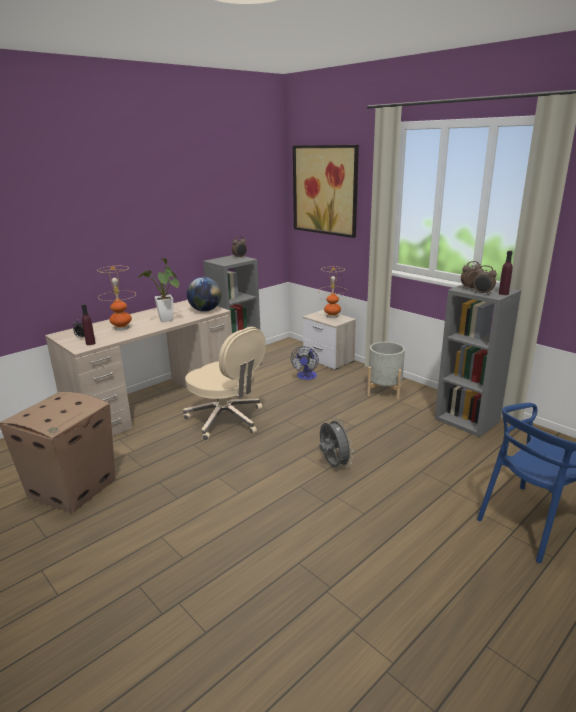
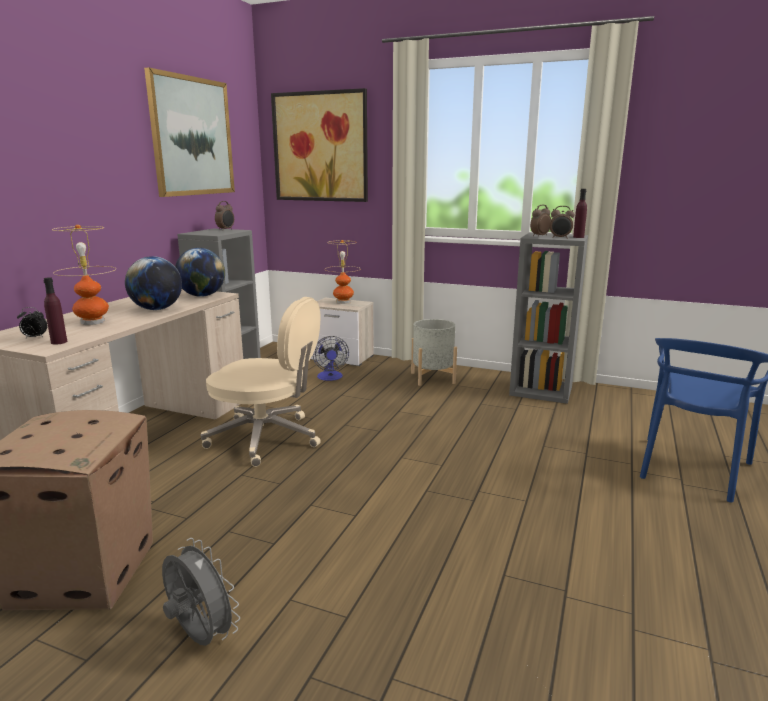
camera: 25 degrees left, 5 degrees down
potted plant [138,258,179,322] -> globe [125,256,182,310]
grey fan [319,417,354,468] -> grey fan moved to [162,538,240,646]
none -> picture [144,68,235,197]

